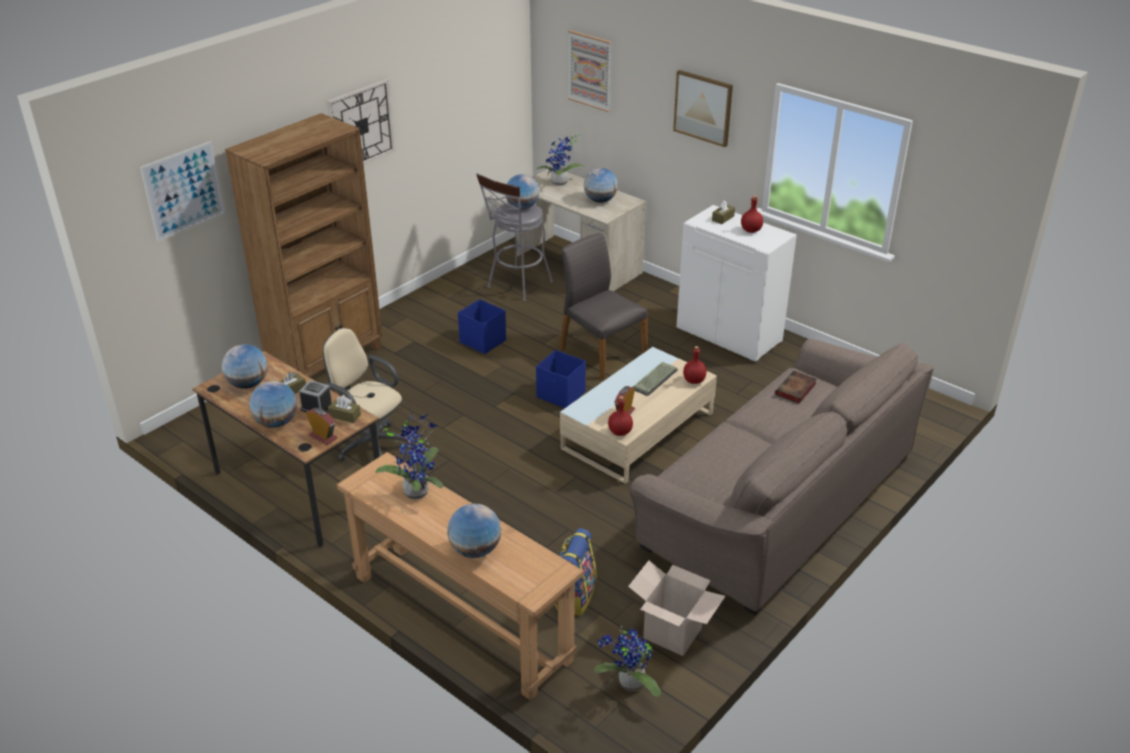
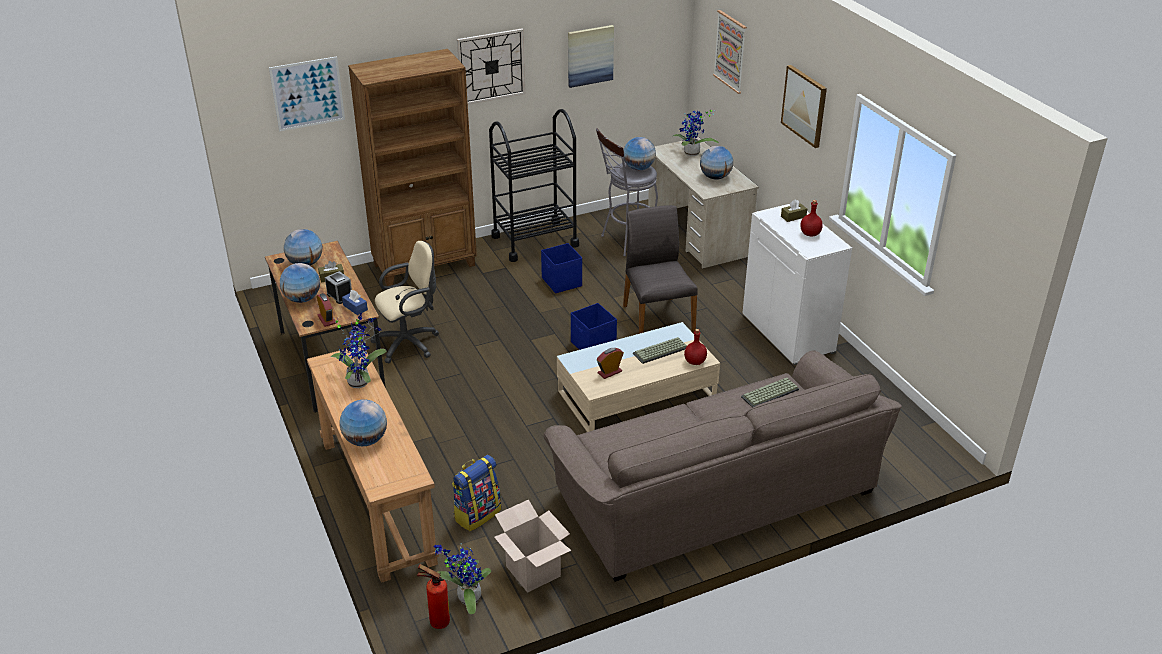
camera: 25 degrees right, 0 degrees up
beige office chair [323,328,415,461] -> beige office chair turned 90 degrees clockwise [370,241,439,363]
brown tissue box [328,396,361,423] -> blue tissue box [342,290,368,315]
red bottle [608,396,633,436] -> none
book [775,370,817,404] -> keyboard [741,378,799,408]
none -> fire extinguisher [417,564,450,629]
none -> black cart [489,109,579,262]
none -> picture [568,25,614,88]

